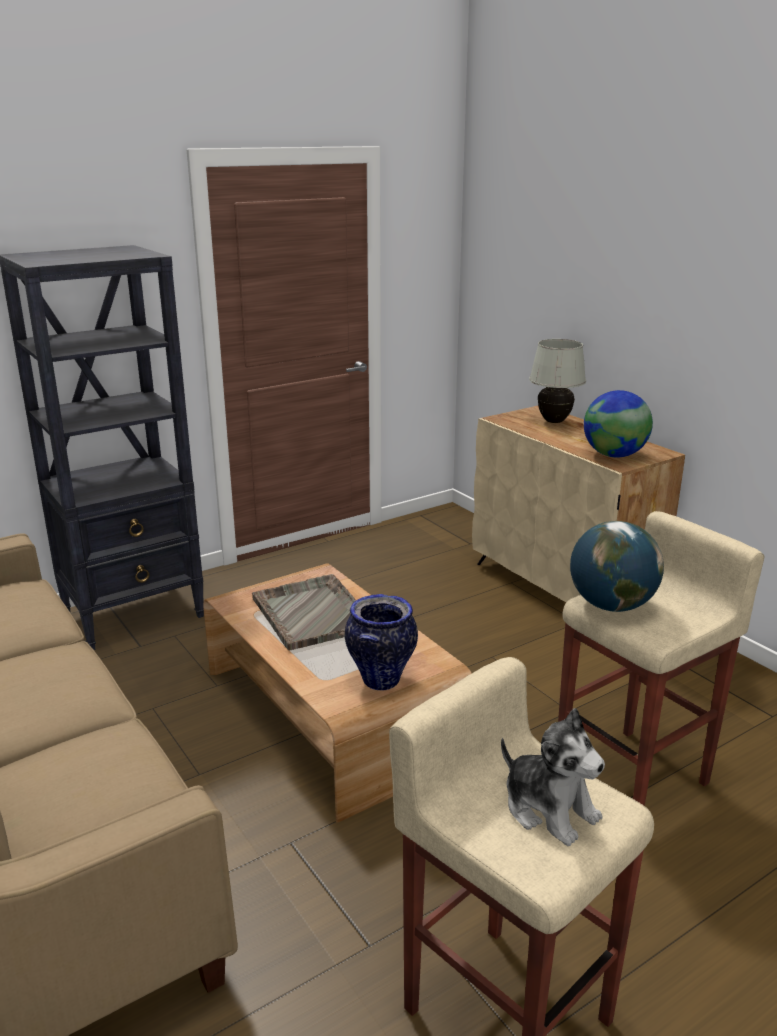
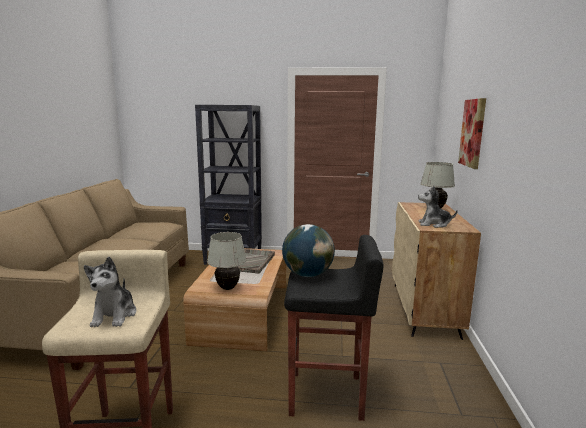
camera: 40 degrees right, 10 degrees down
vase [345,594,418,690] -> white table lamp [207,232,247,290]
beige stool [558,511,764,806] -> black stool [284,235,383,421]
globe [584,390,653,458] -> plush toy [418,186,458,228]
none -> picture [458,98,486,169]

